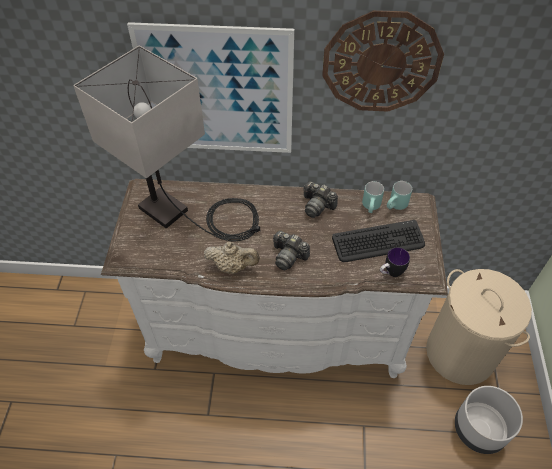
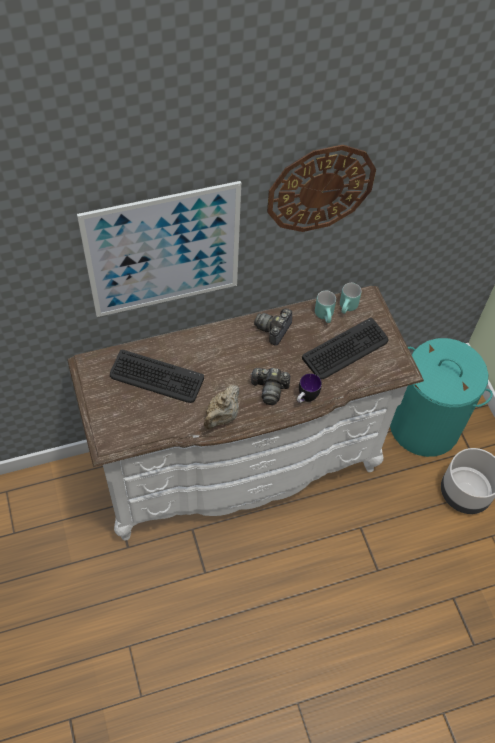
camera: 25 degrees left, 5 degrees up
table lamp [73,45,260,241] -> keyboard [110,350,204,403]
beige teapot [204,242,260,274] -> beige teapot turned 135 degrees clockwise [204,385,239,429]
camera [303,181,338,218] -> camera turned 105 degrees clockwise [254,308,292,346]
mug [380,247,410,277] -> mug moved to [297,374,322,403]
beige laundry basket [426,269,532,385] -> turquoise laundry basket [390,338,493,457]

